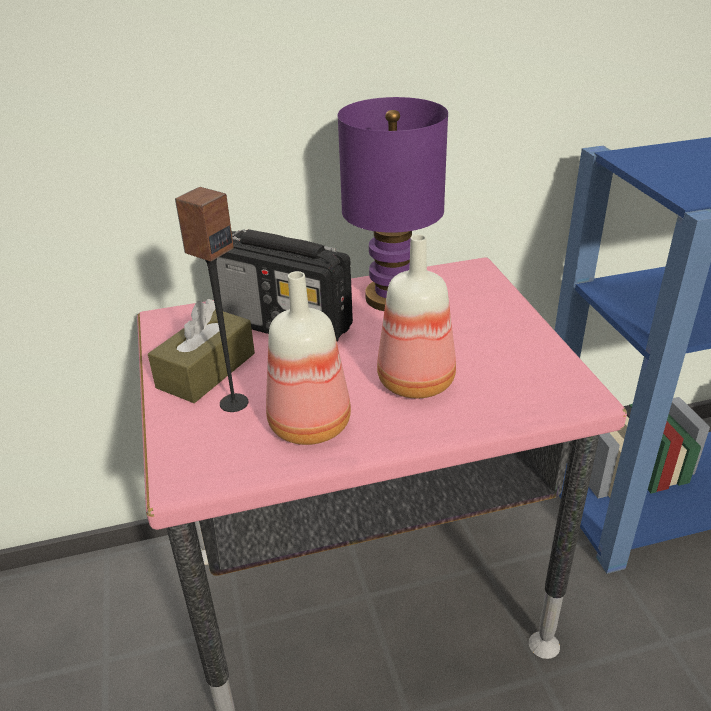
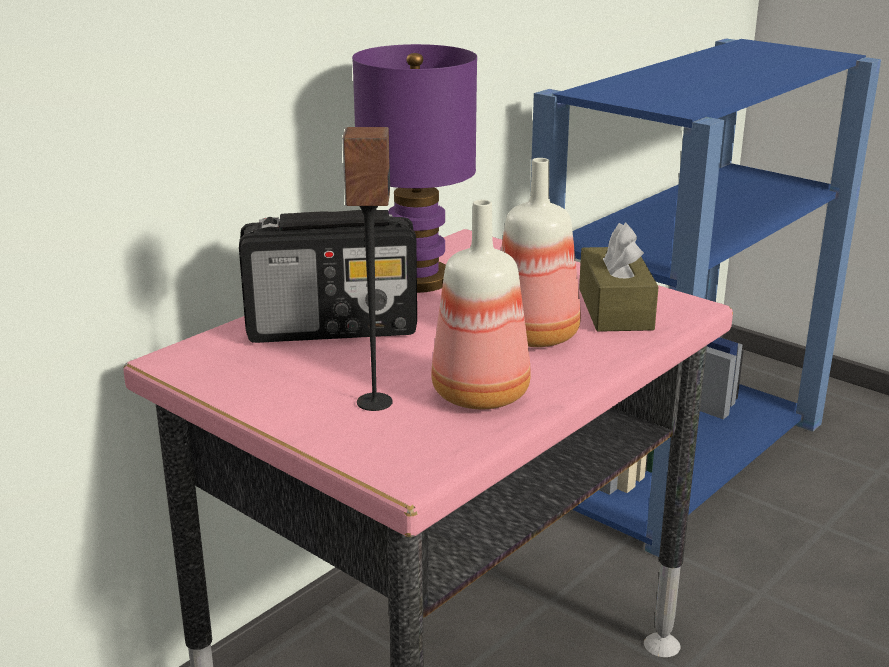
camera: 35 degrees left, 10 degrees down
brown tissue box [148,299,255,403] -> brown tissue box moved to [579,222,659,332]

